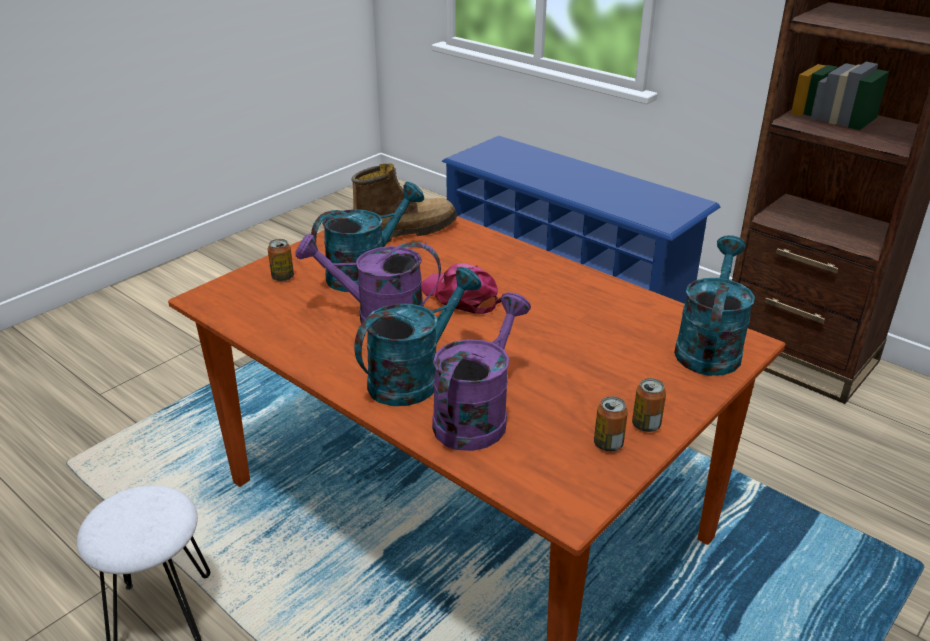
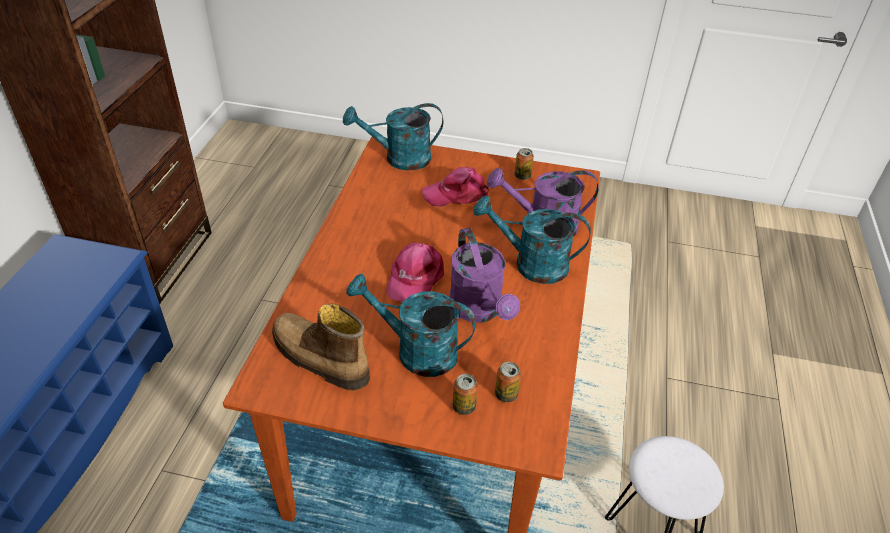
camera: 120 degrees left, 10 degrees up
can [632,378,666,432] -> can moved to [495,362,521,402]
none -> pink cap [422,167,489,207]

